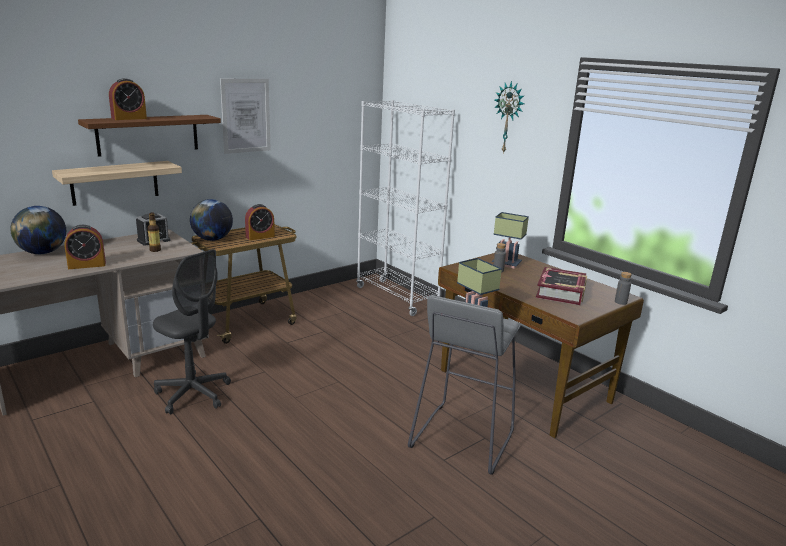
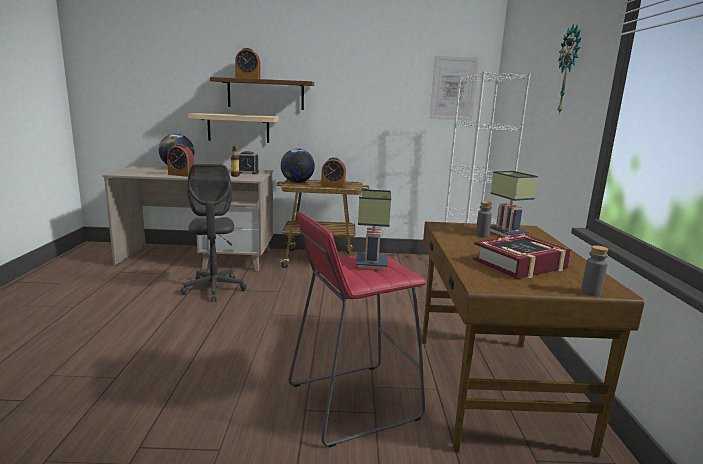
camera: 40 degrees right, 5 degrees down
picture [220,79,271,154] -> picture moved to [430,56,479,121]
grey stool [408,295,521,475] -> red stool [288,211,427,448]

